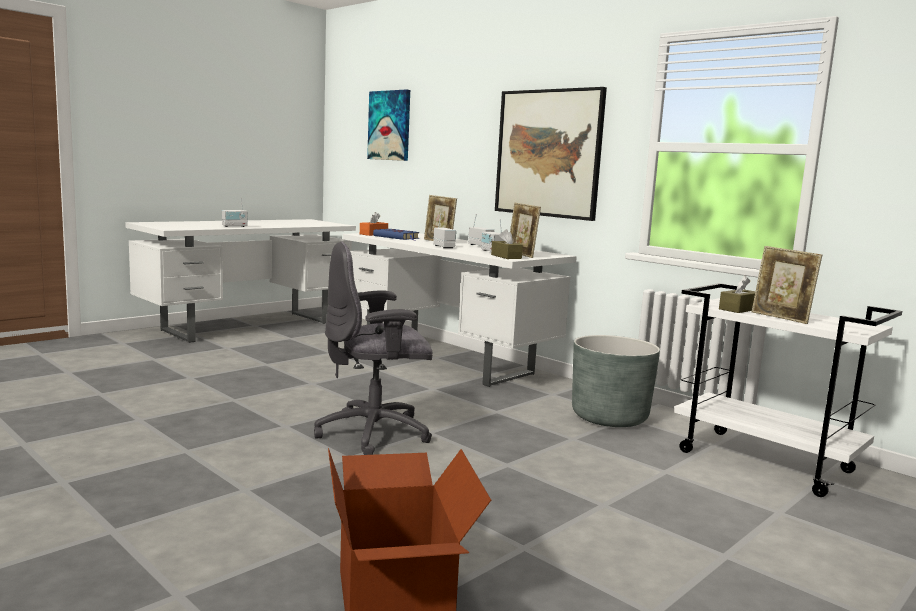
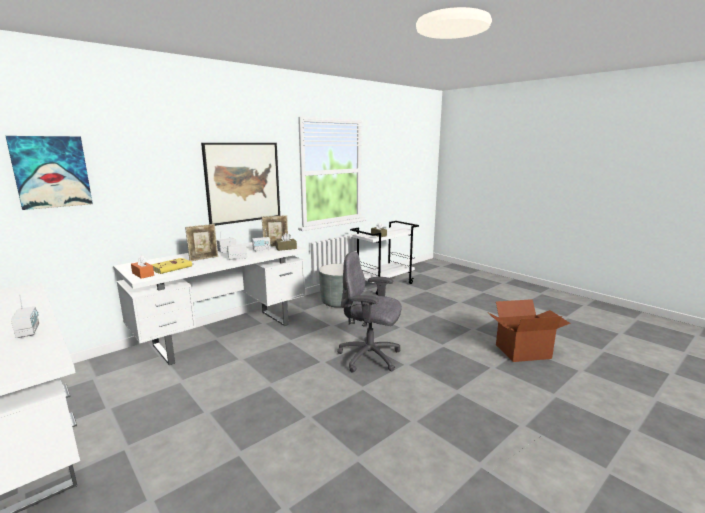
camera: 85 degrees left, 5 degrees up
grey office chair [314,241,432,455] -> grey office chair turned 120 degrees clockwise [337,251,402,373]
blue book [373,229,419,240] -> yellow book [151,258,192,274]
picture frame [752,246,822,324] -> none

